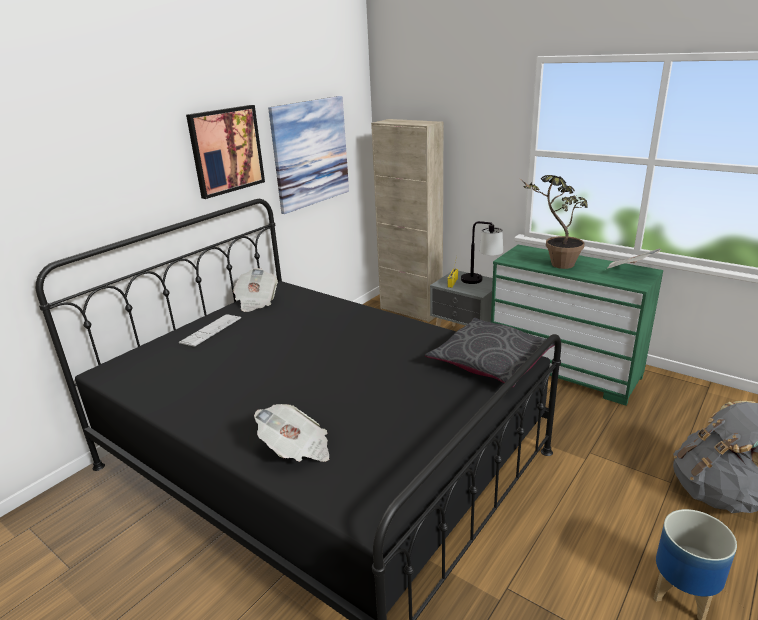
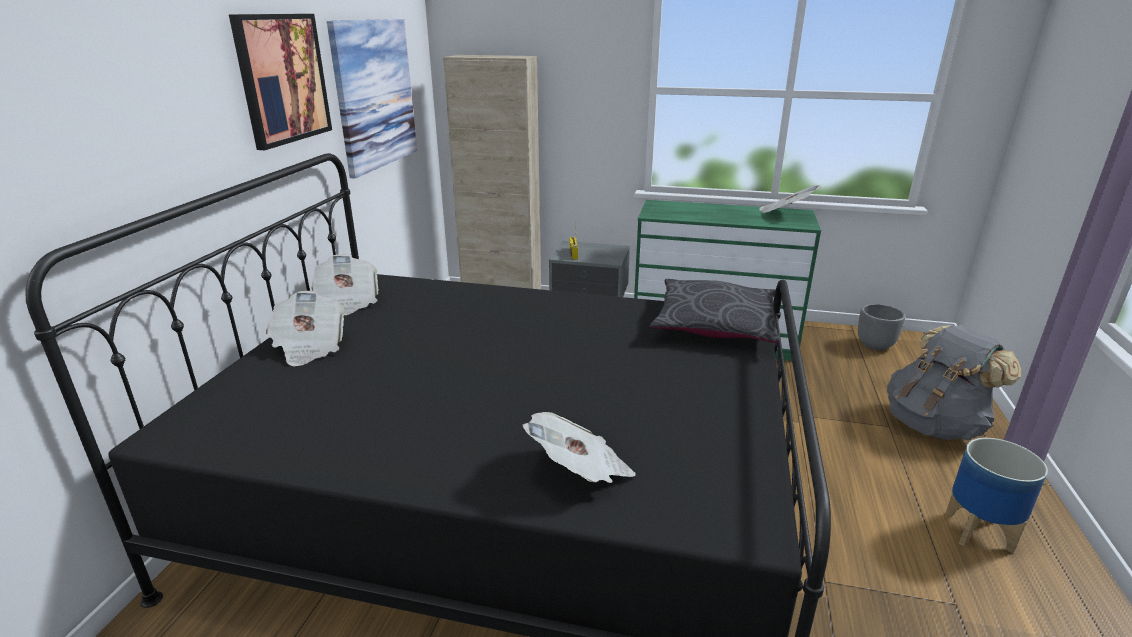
camera: 25 degrees left, 0 degrees up
keyboard [179,314,241,347] -> newspaper [265,291,345,367]
table lamp [461,221,503,284] -> none
potted plant [520,175,587,269] -> none
none -> grey planter [858,304,906,350]

